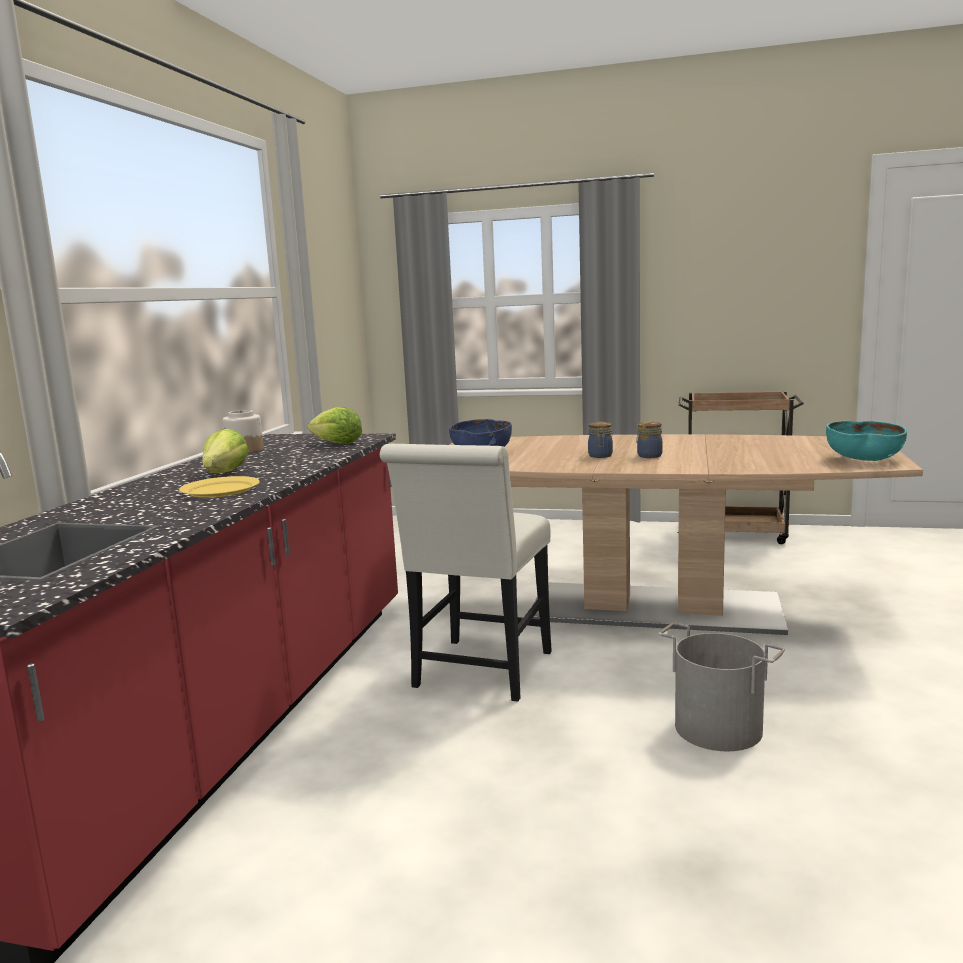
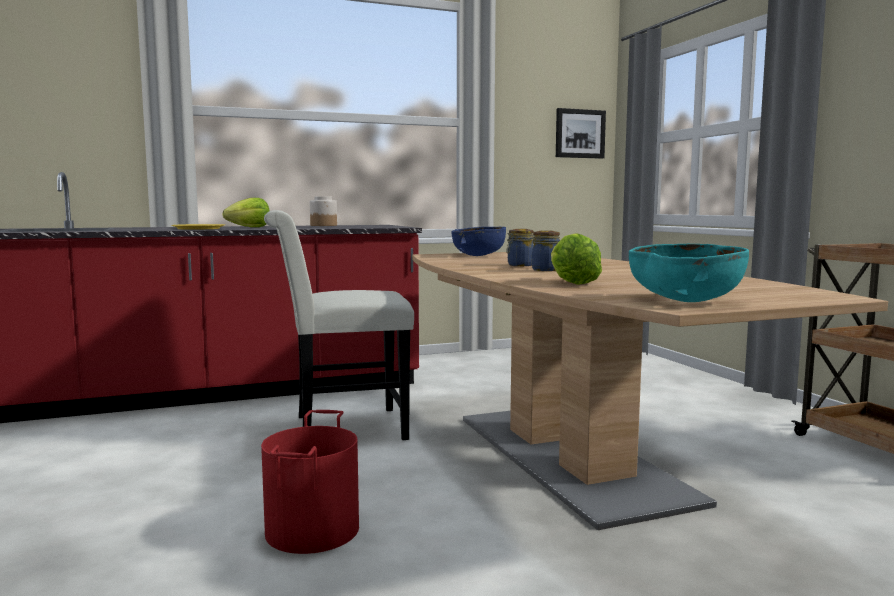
camera: 55 degrees right, 5 degrees down
lettuce [308,407,362,444] -> lettuce moved to [551,233,602,285]
grey bucket [659,623,785,751] -> red bucket [261,410,359,554]
none -> picture [556,108,606,159]

